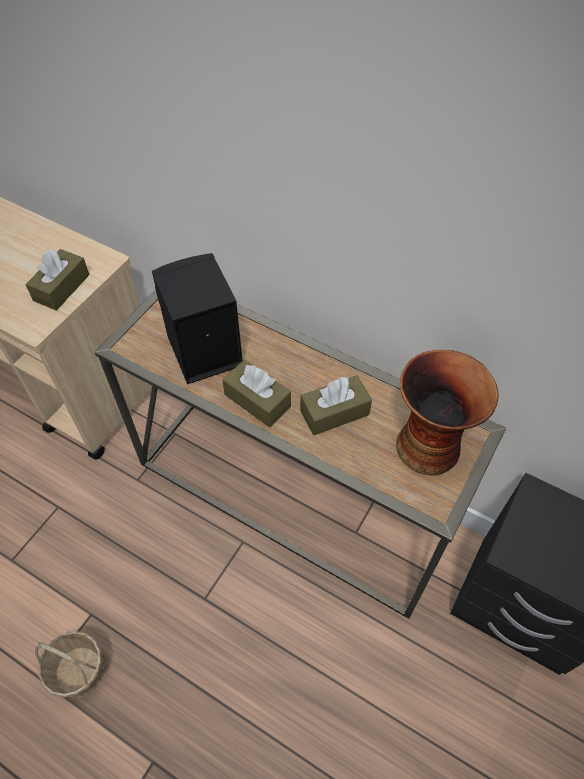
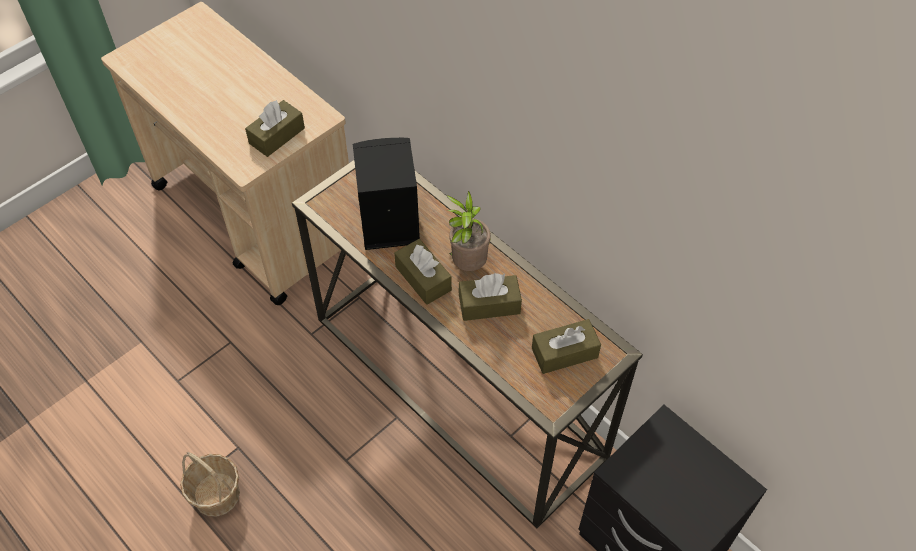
camera: 15 degrees right, 0 degrees up
vase [396,350,499,476] -> brown tissue box [532,319,601,374]
none -> potted plant [447,191,491,271]

